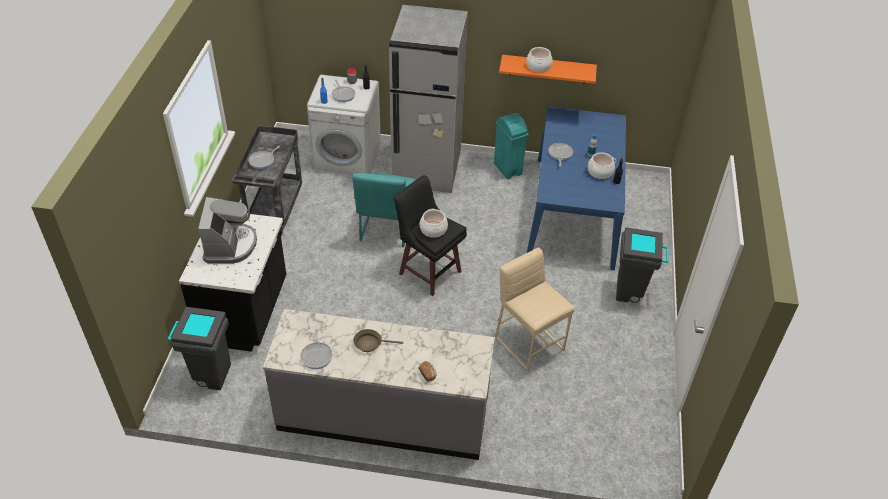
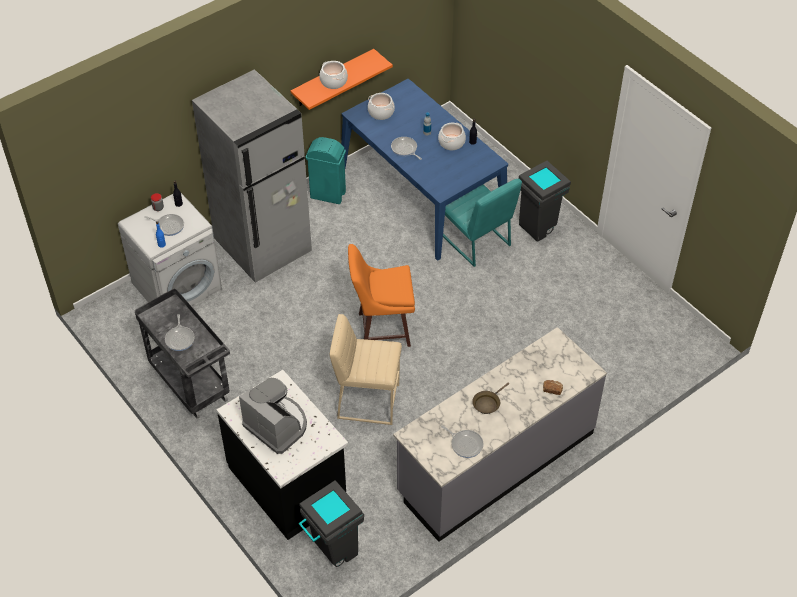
camera: 45 degrees left, 5 degrees up
turquoise chair [352,173,415,247] -> turquoise chair moved to [443,179,522,267]
black stool [394,175,467,296] -> orange stool [348,244,415,347]
cooking pot [420,209,448,238] -> cooking pot moved to [368,93,395,120]
beige stool [495,247,574,372] -> beige stool moved to [330,314,402,425]

